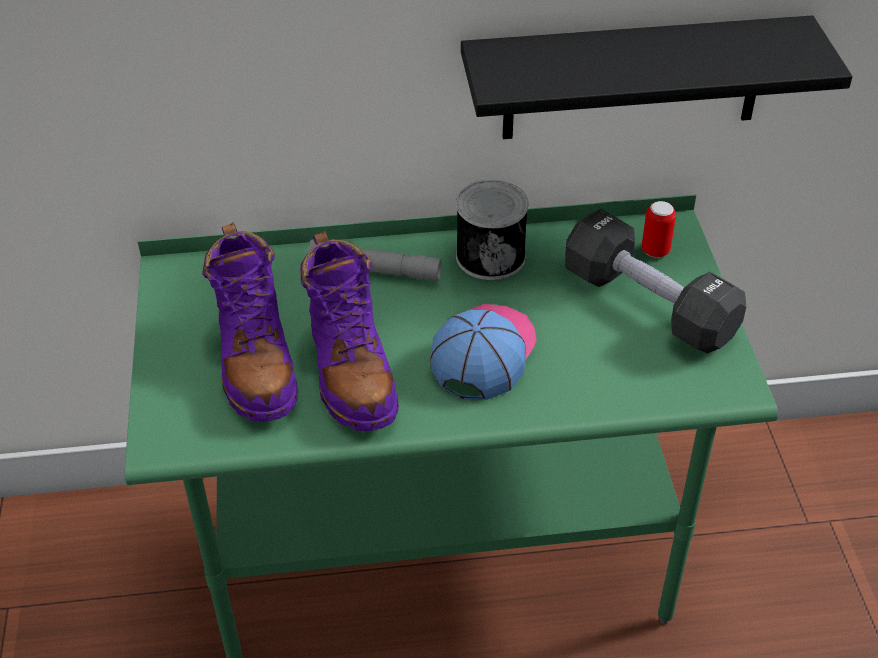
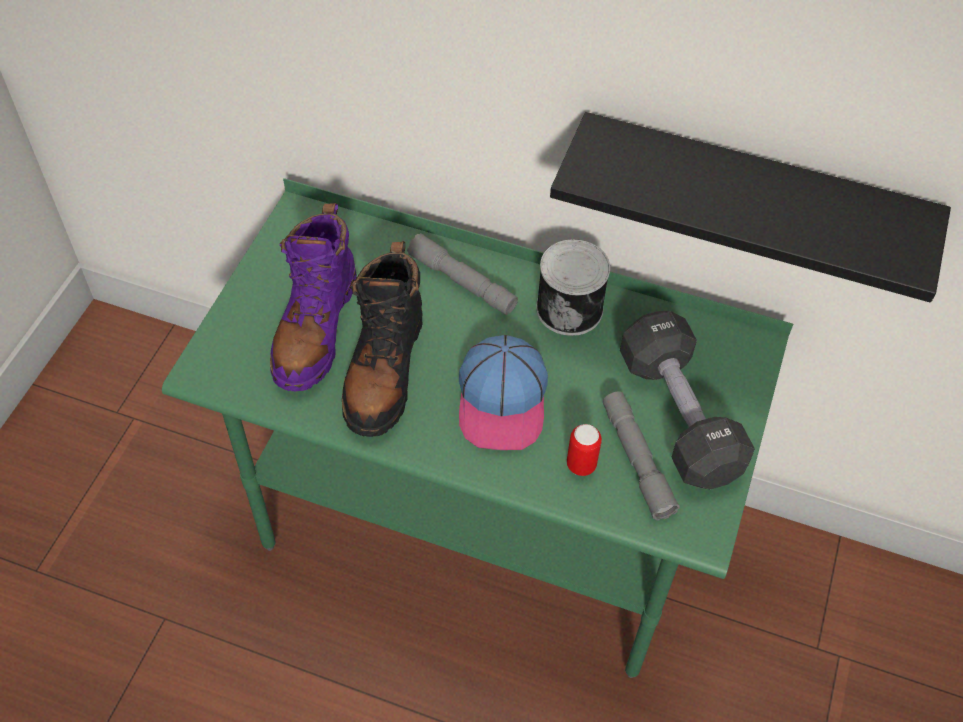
camera: 25 degrees right, 10 degrees up
purple boot [301,230,399,431] -> black boot [342,241,423,437]
cap [430,304,536,400] -> cap turned 135 degrees clockwise [459,335,548,450]
can [642,201,676,258] -> can moved to [567,424,602,476]
none -> grey flashlight [603,391,680,520]

